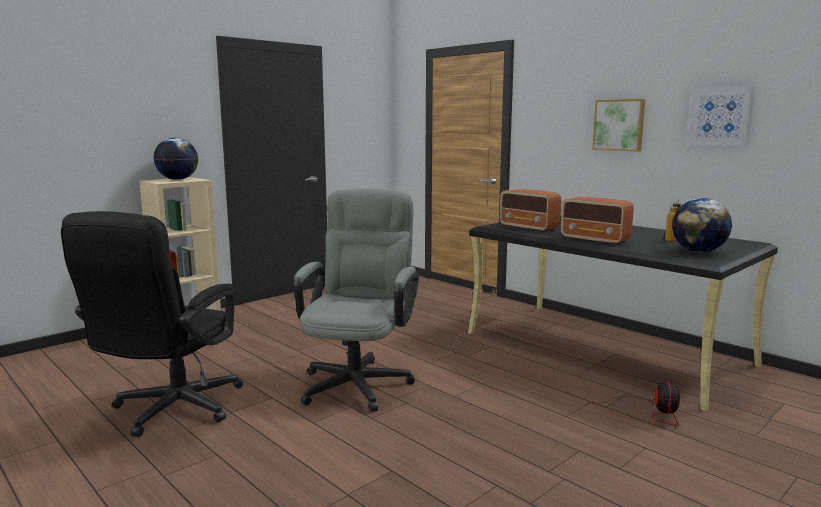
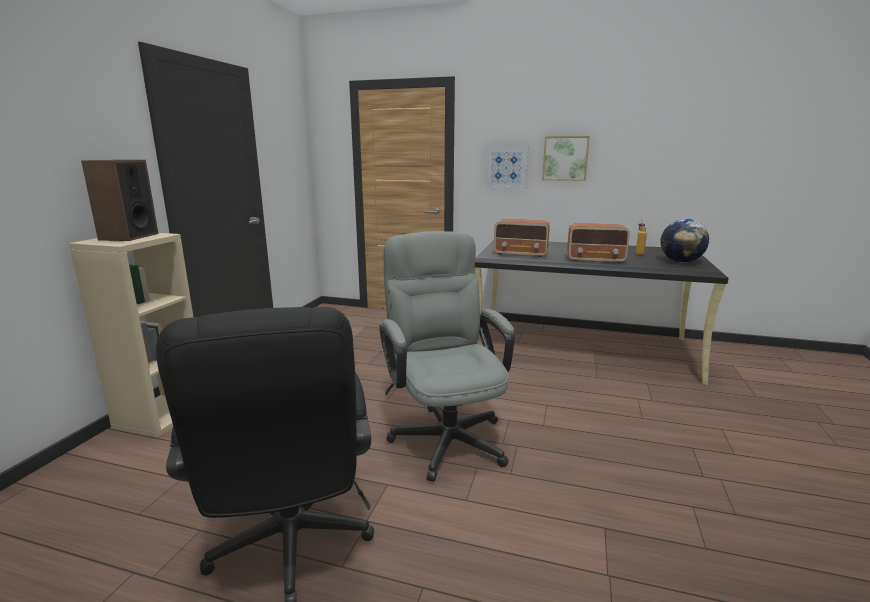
camera: 30 degrees left, 5 degrees up
globe [154,138,198,180] -> speaker [81,160,158,241]
fan [594,381,680,426] -> none
picture [687,86,755,146] -> picture moved to [485,146,528,189]

